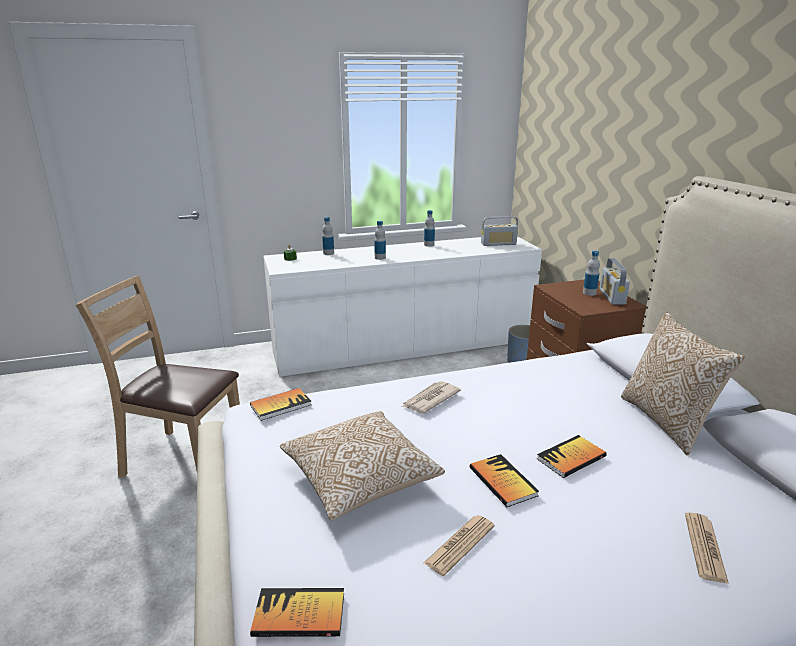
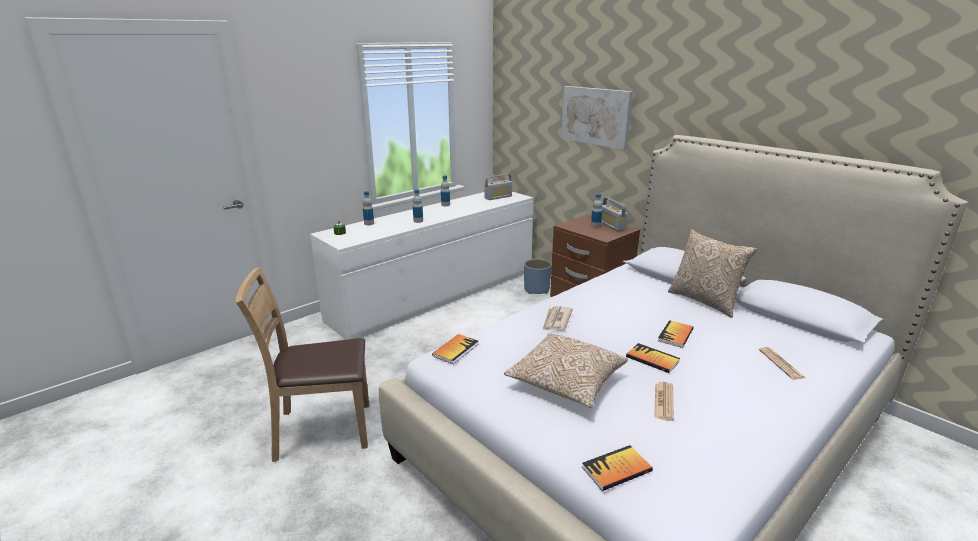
camera: 25 degrees left, 0 degrees up
none -> picture [561,86,633,149]

